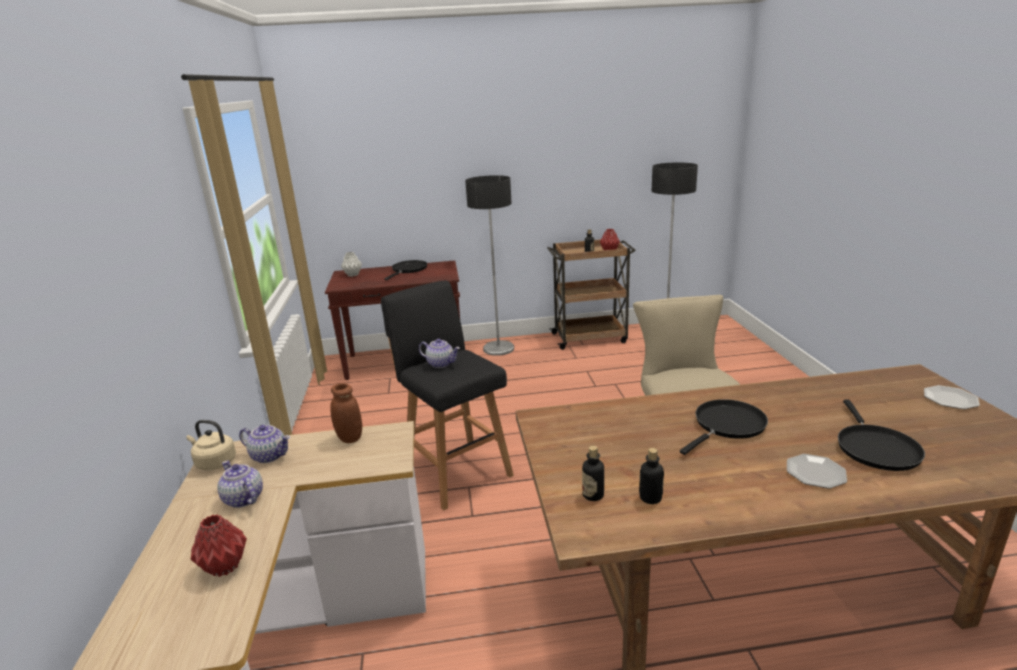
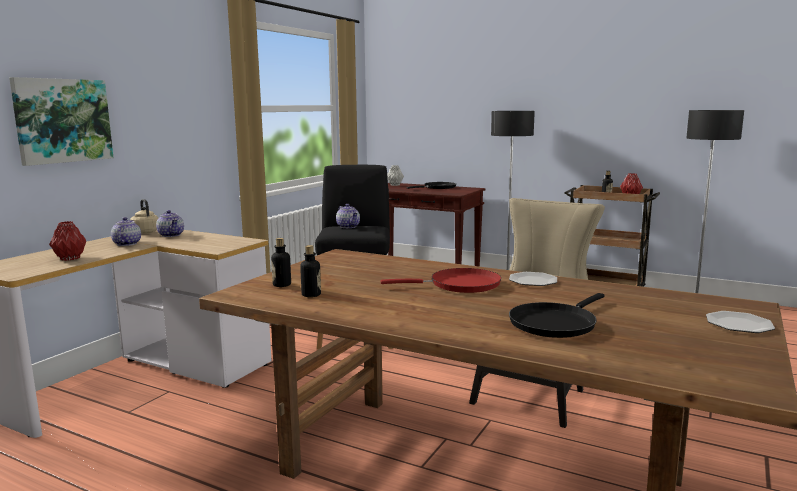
camera: 35 degrees right, 10 degrees down
brown jar [330,383,362,443] -> none
black frying pan [680,399,768,455] -> red frying pan [381,268,501,293]
plate [787,454,847,489] -> plate moved to [509,272,557,286]
none -> picture [9,77,113,166]

